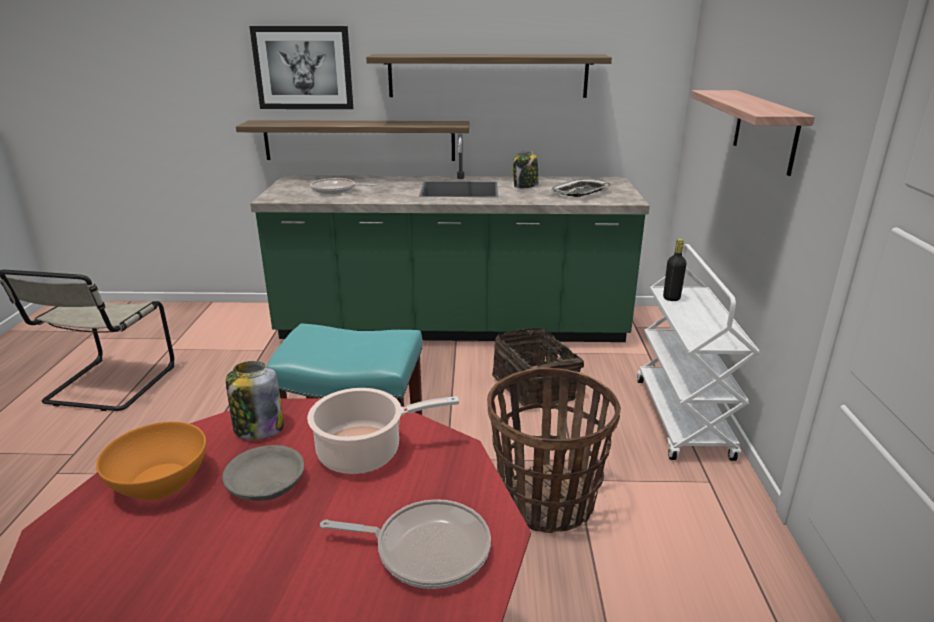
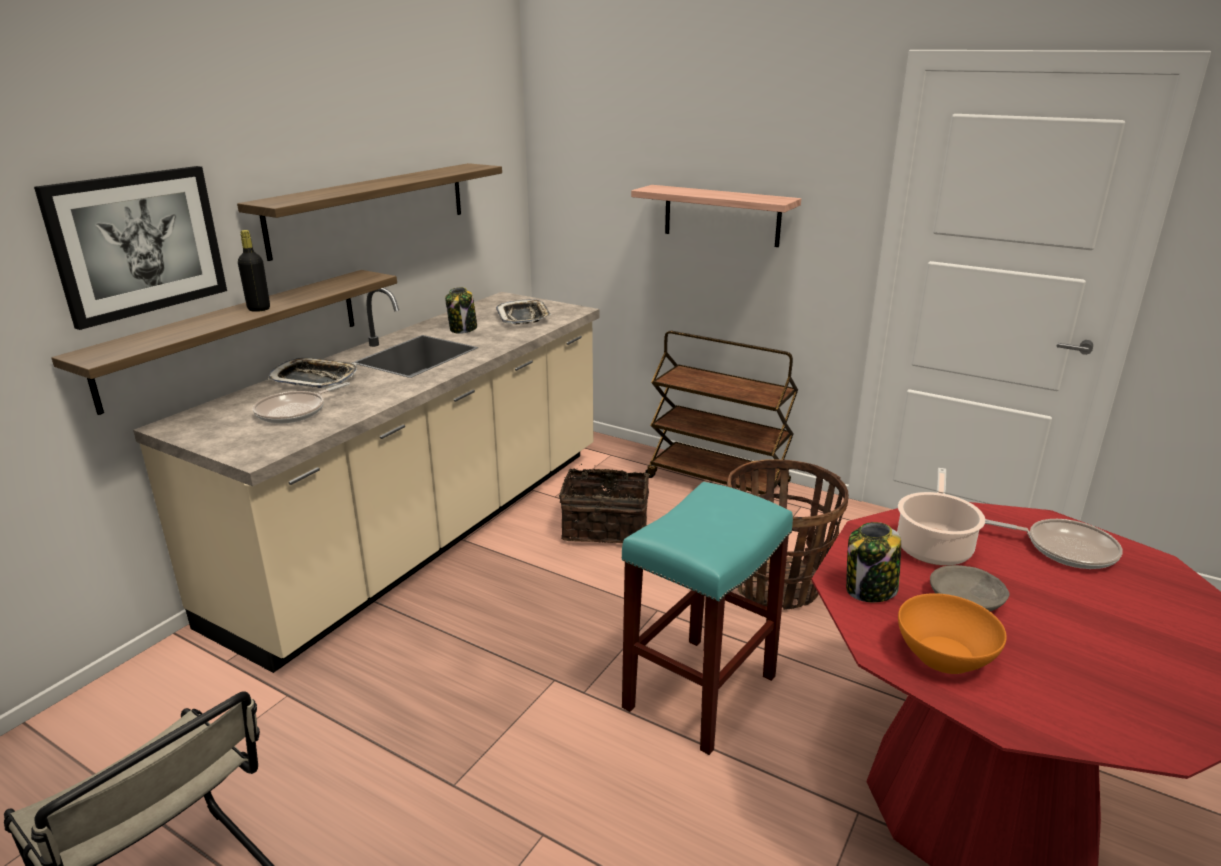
camera: 60 degrees left, 0 degrees up
green counter [250,133,650,342] -> beige counter [133,288,600,673]
frying pan [320,499,491,589] -> frying pan turned 75 degrees clockwise [985,519,1123,569]
white cart [637,244,760,461] -> brown cart [645,331,798,494]
black bottle [663,239,686,301] -> black bottle moved to [238,230,270,312]
none -> tray [267,358,357,389]

